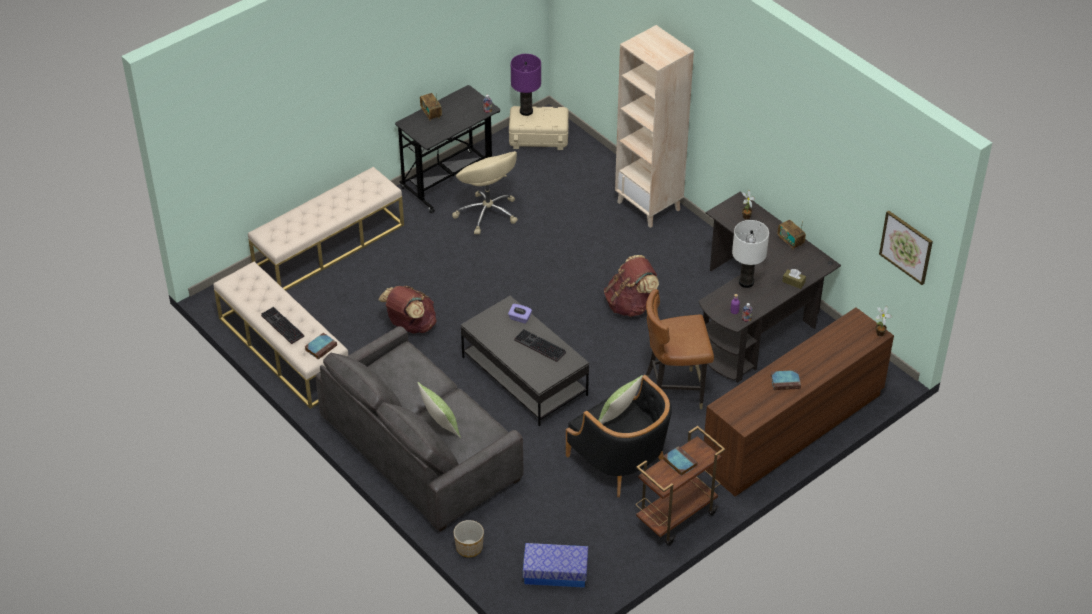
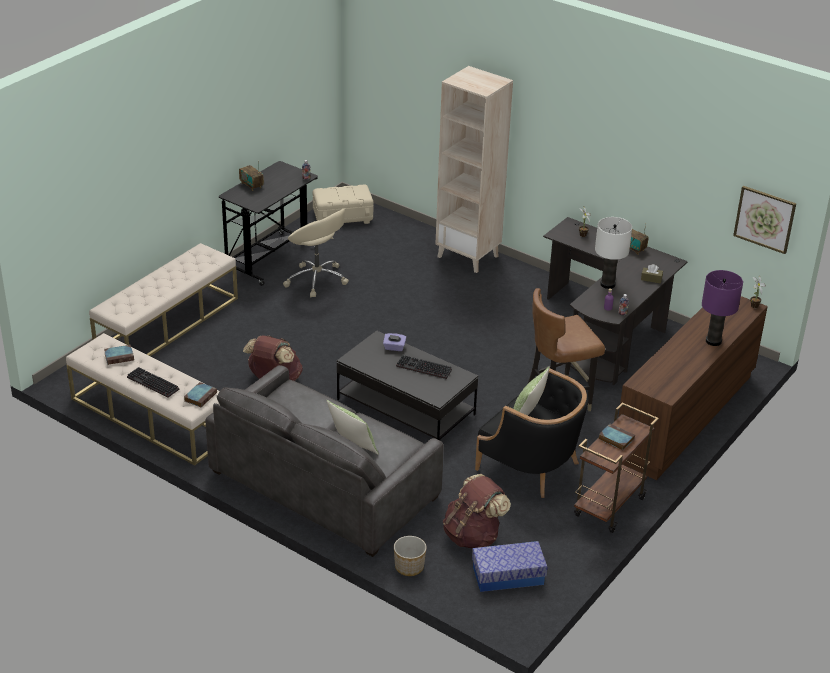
camera: 15 degrees left, 10 degrees down
purple table lamp [511,54,541,116] -> purple table lamp moved to [702,270,743,346]
brown backpack [604,255,659,317] -> brown backpack moved to [443,474,511,549]
book [770,370,801,390] -> book moved to [104,345,134,365]

